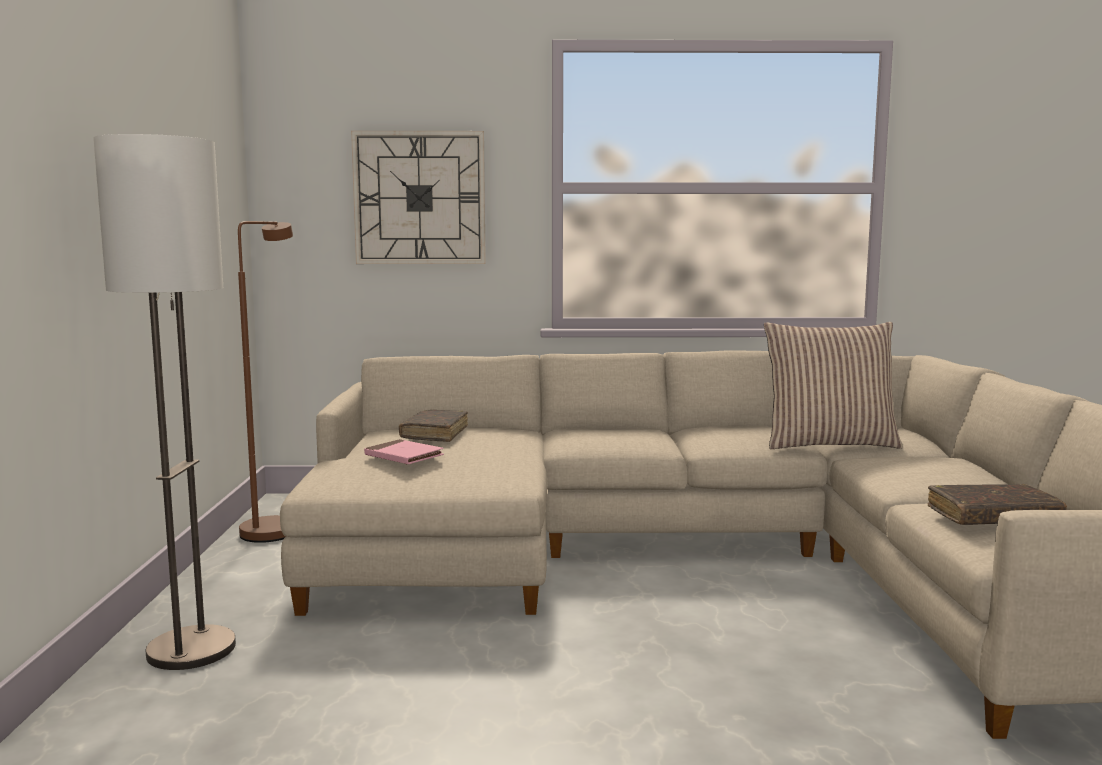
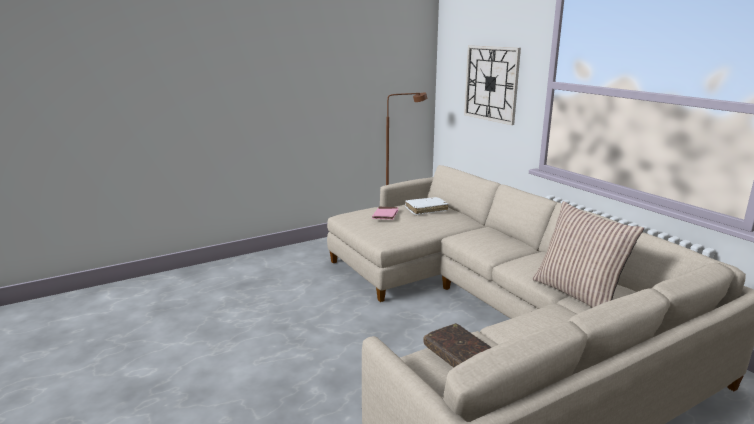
camera: 60 degrees right, 10 degrees up
floor lamp [93,134,236,670] -> none
brown book [399,410,468,442] -> white book [405,197,448,215]

